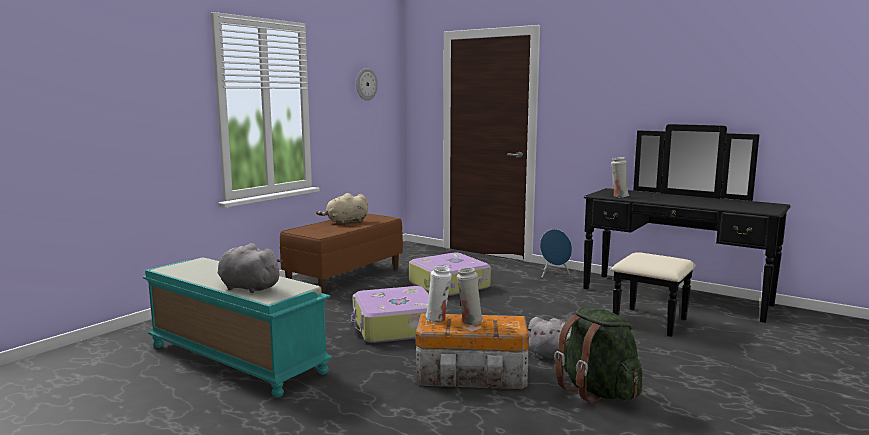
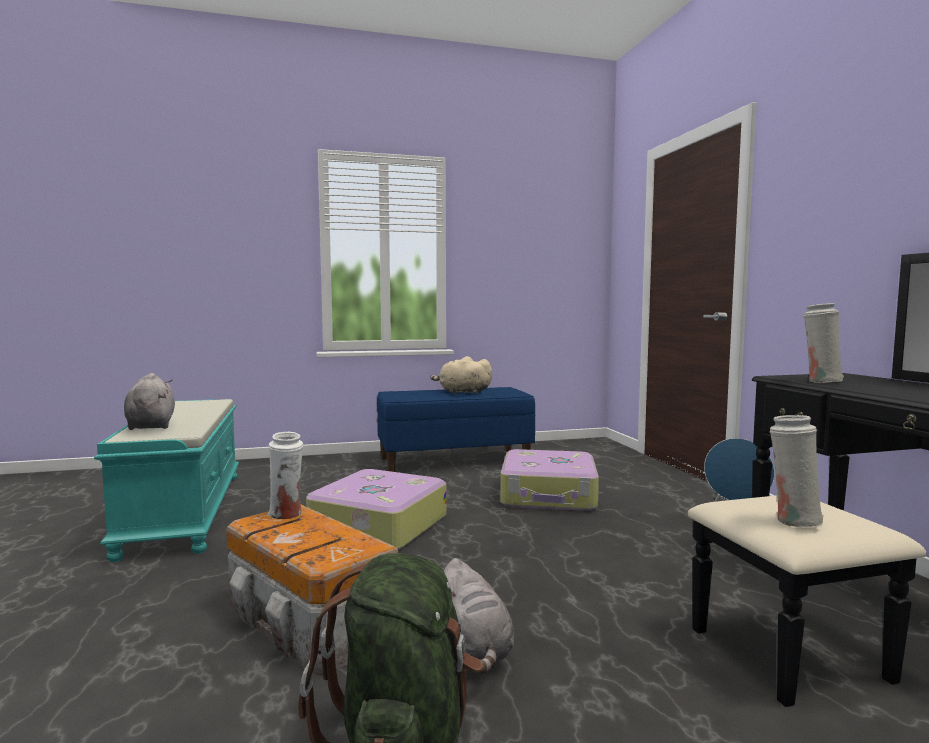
camera: 40 degrees right, 5 degrees down
brown bench [280,214,403,294] -> blue bench [377,387,536,472]
wall clock [356,68,378,101] -> none
white vase [457,267,483,325] -> white vase moved to [770,415,824,528]

